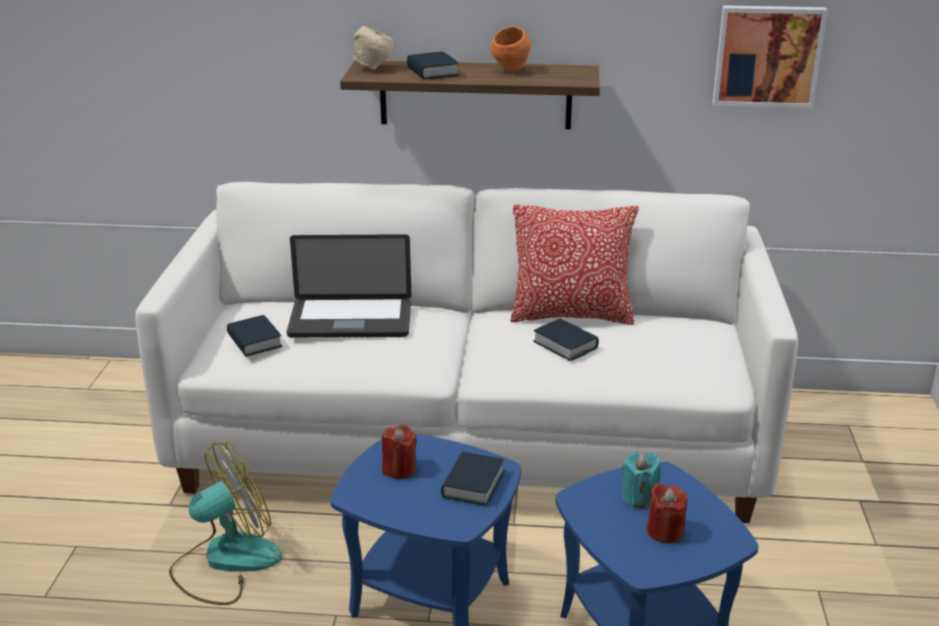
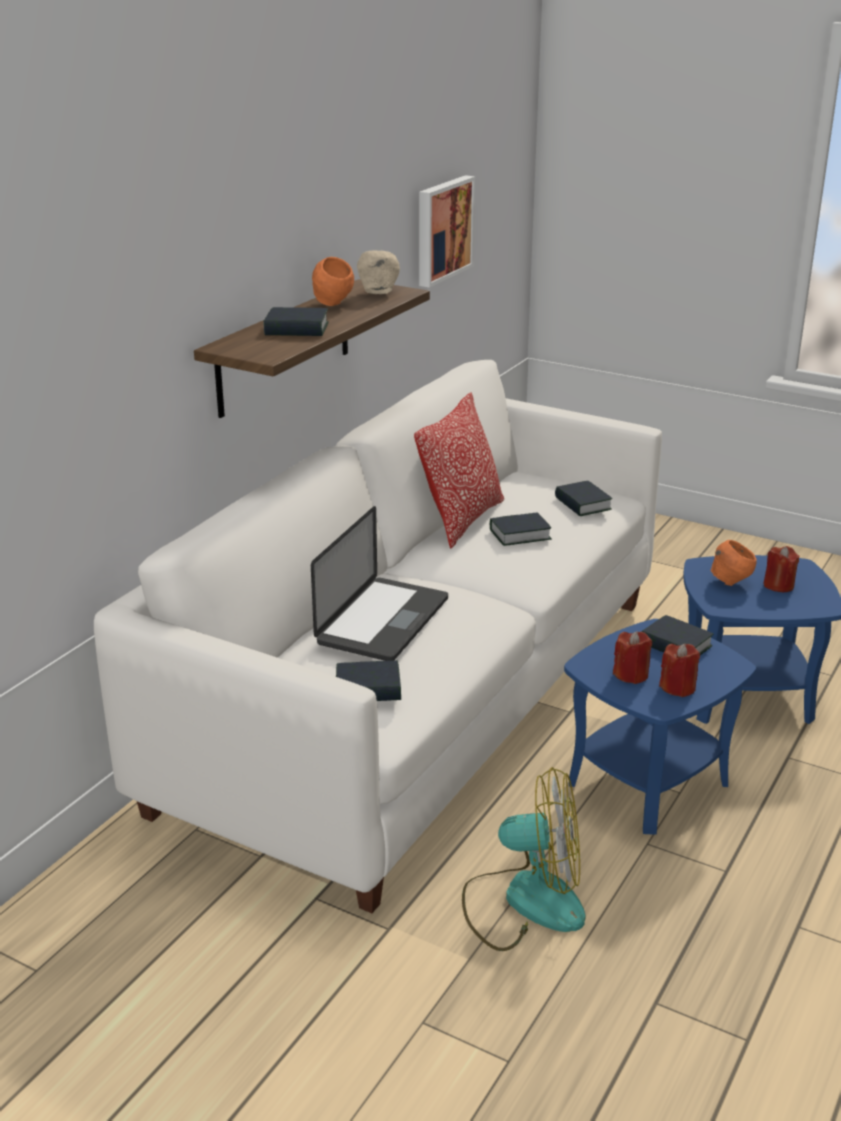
camera: 65 degrees left, 0 degrees up
fan [169,442,282,605] -> fan turned 105 degrees clockwise [462,767,586,951]
beige bowl [353,26,393,69] -> beige bowl moved to [357,250,400,294]
turquoise candle [621,452,661,508] -> orange bowl [711,540,757,586]
none -> book [555,481,612,516]
none -> red candle [659,644,700,697]

